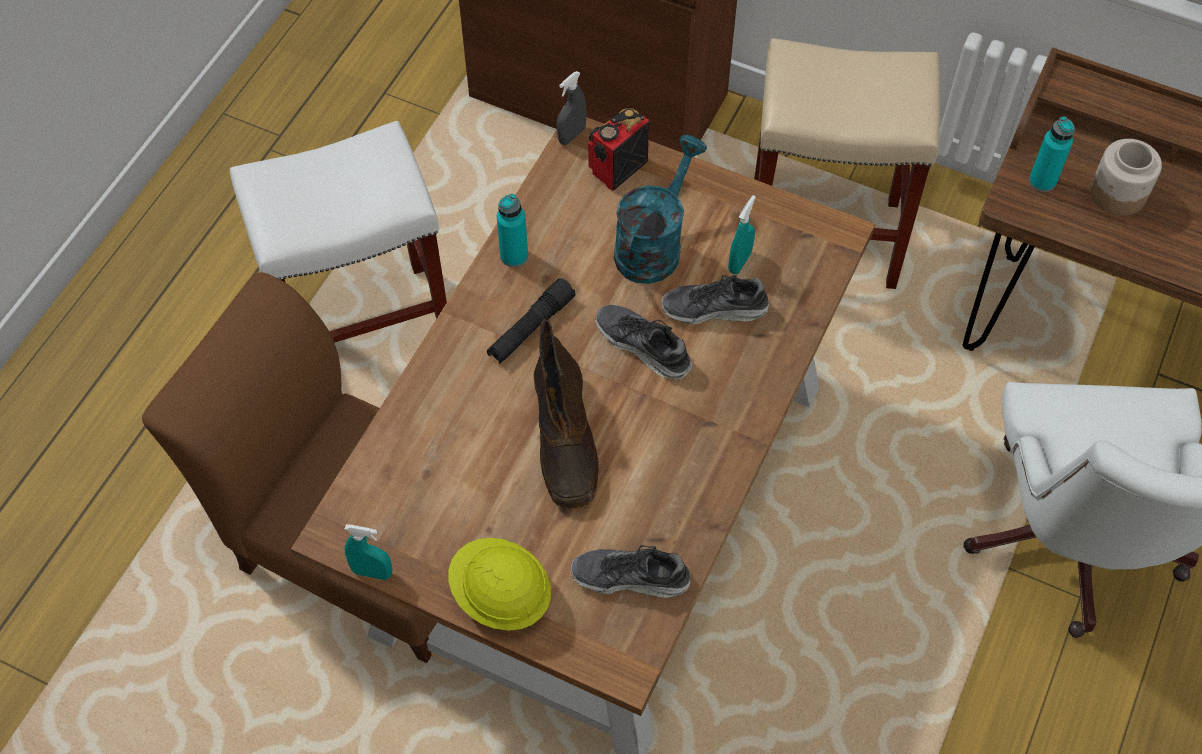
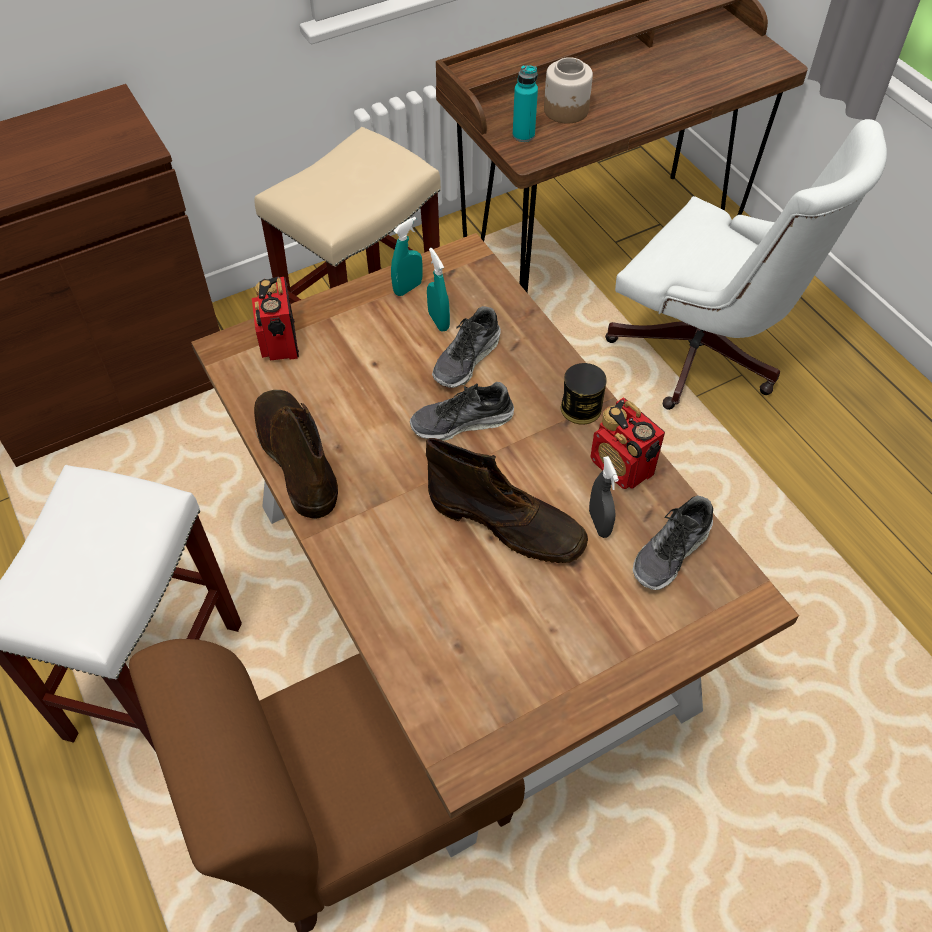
camera: 55 degrees left, 5 degrees down
turquoise spray bottle [344,524,392,580] -> turquoise spray bottle moved to [391,217,423,296]
yellow hard hat [448,538,551,631] -> none
black flashlight [487,278,575,364] -> none
turquoise bottle [497,193,528,267] -> brown boot [254,390,338,520]
grey spray bottle [557,71,586,145] -> grey spray bottle moved to [589,456,619,538]
turquoise watering can [614,135,707,284] -> none
none -> can [561,363,607,425]
none -> radio [590,398,665,489]

